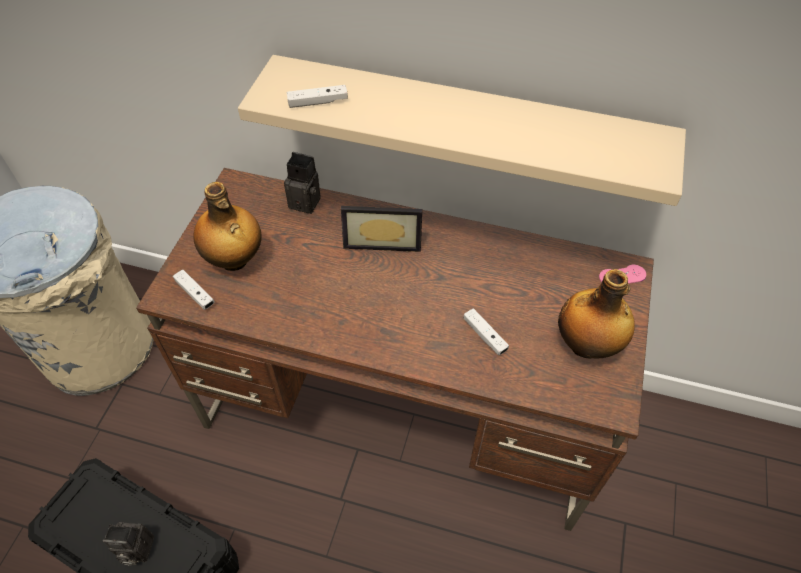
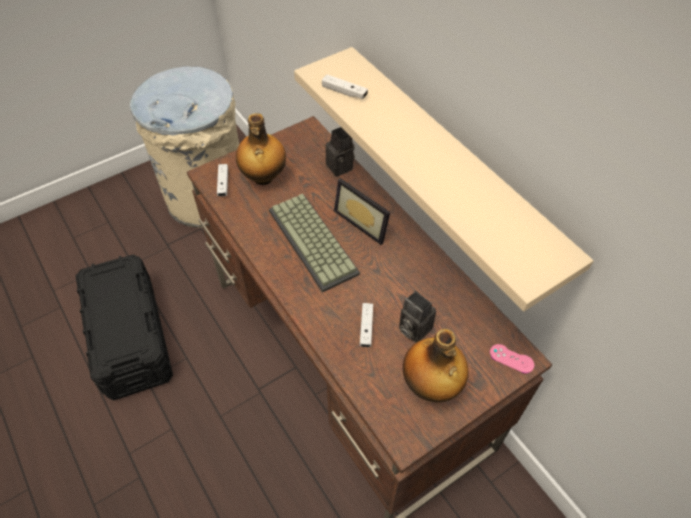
camera: 40 degrees right, 0 degrees up
camera [102,522,154,565] -> camera moved to [399,291,436,342]
none -> keyboard [269,194,360,292]

